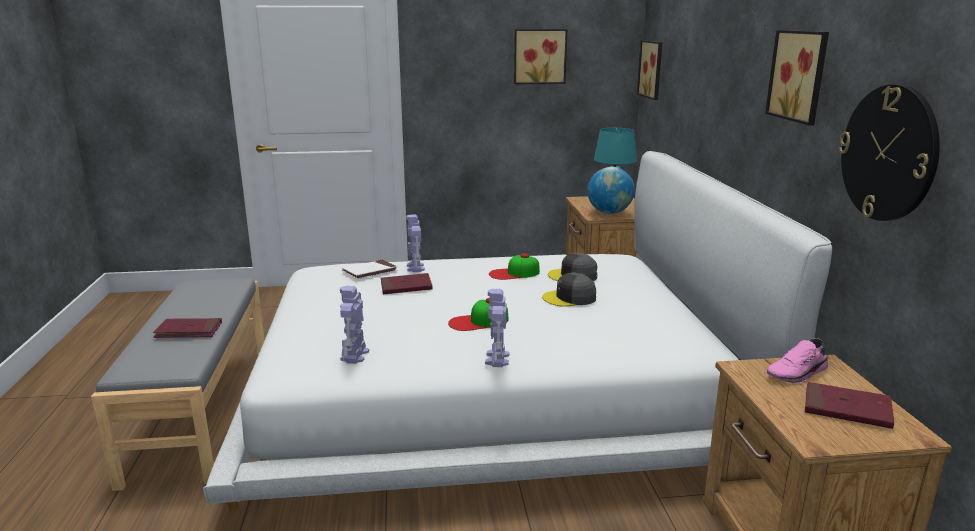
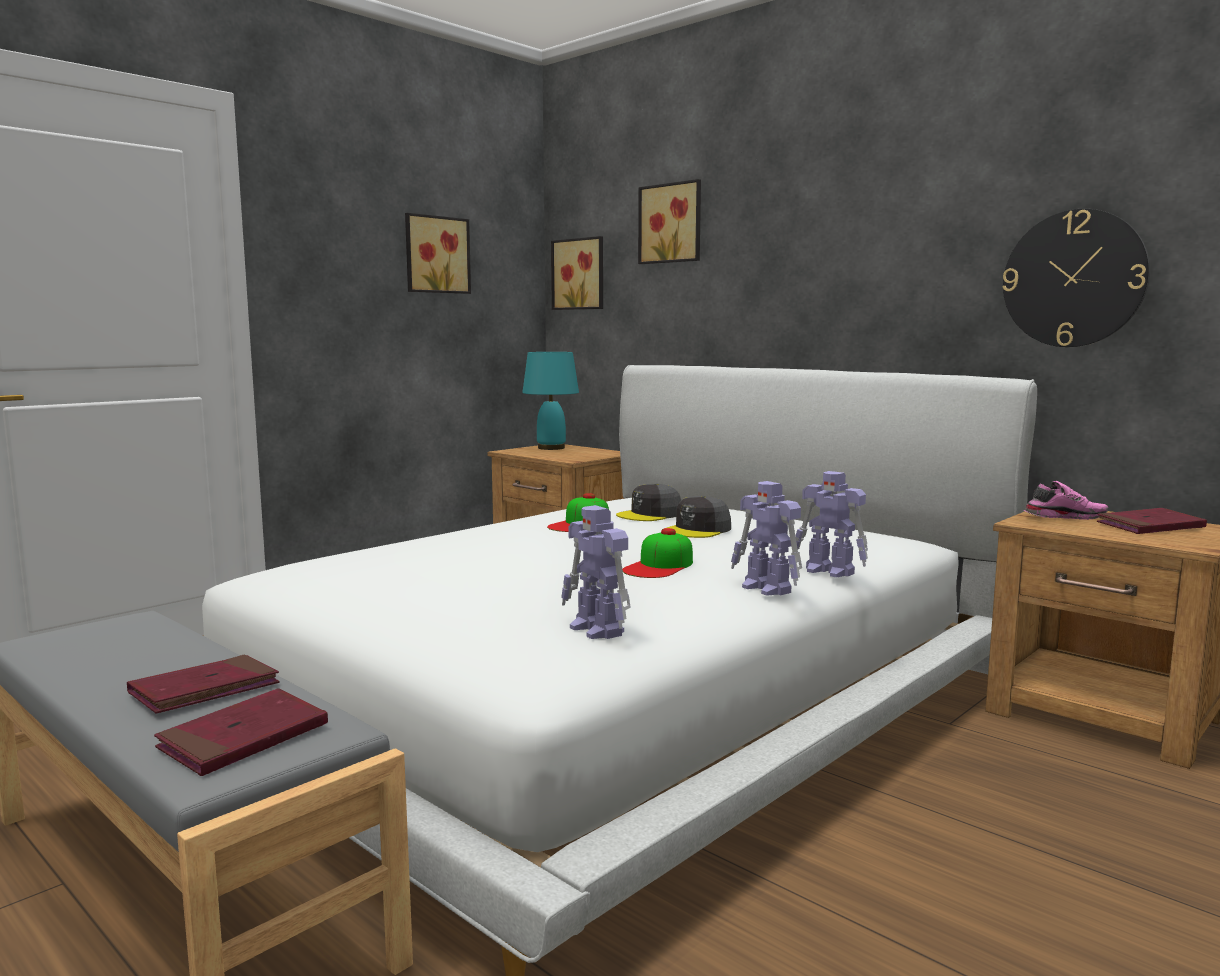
camera: 40 degrees left, 10 degrees down
white book [342,260,398,279] -> none
red book [381,273,433,294] -> red book moved to [154,688,328,776]
toy robot [406,214,425,272] -> toy robot moved to [796,471,868,577]
globe [587,167,635,214] -> none
picture [765,30,829,125] -> picture moved to [638,179,701,264]
pink shoe [767,338,829,383] -> pink shoe turned 120 degrees counterclockwise [1024,481,1108,520]

